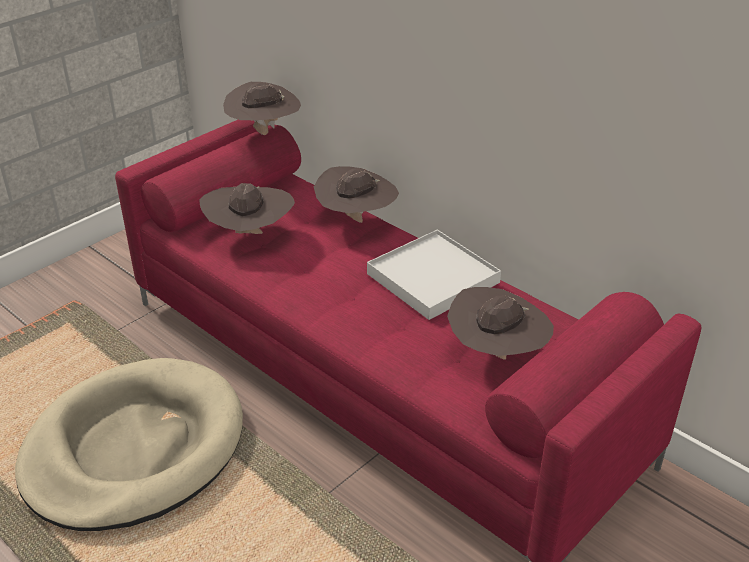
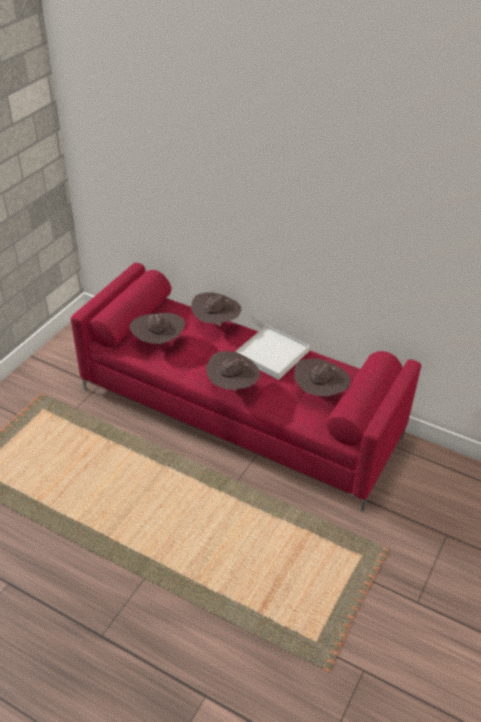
camera: 15 degrees left, 5 degrees up
beige dog bed [15,358,243,531] -> none
brown hat [223,82,301,135] -> brown hat moved to [206,351,260,391]

